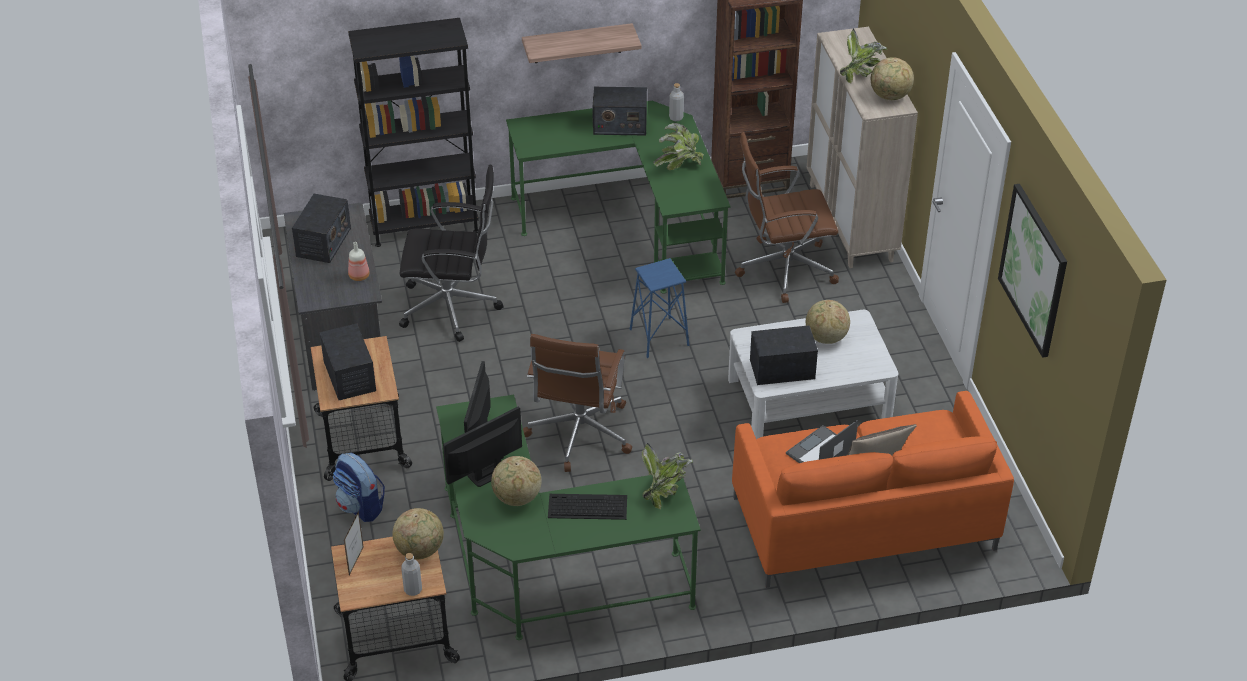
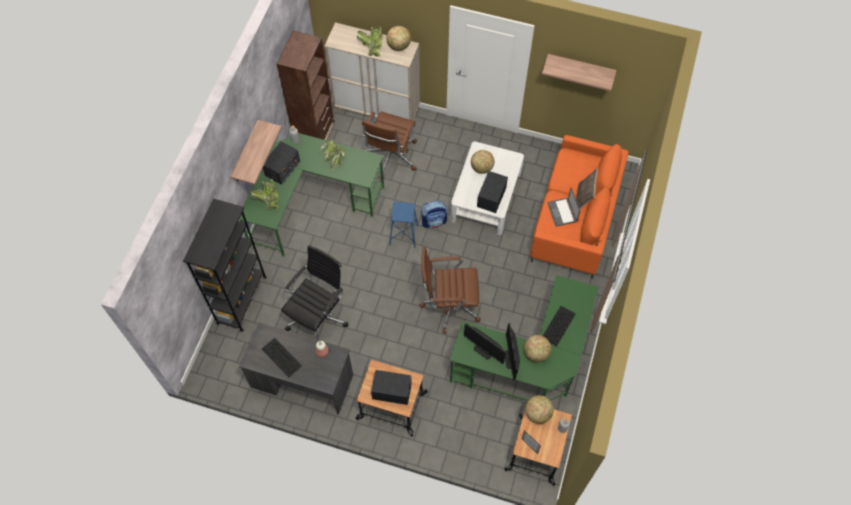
camera: 60 degrees left, 20 degrees up
radio [292,194,351,263] -> keyboard [262,338,302,377]
backpack [333,453,385,522] -> backpack moved to [421,201,447,228]
brown office chair [523,334,632,472] -> brown office chair turned 135 degrees clockwise [420,246,481,334]
potted plant [642,443,693,509] -> potted plant moved to [250,179,279,210]
picture [998,184,1067,358] -> shelf [542,54,617,91]

